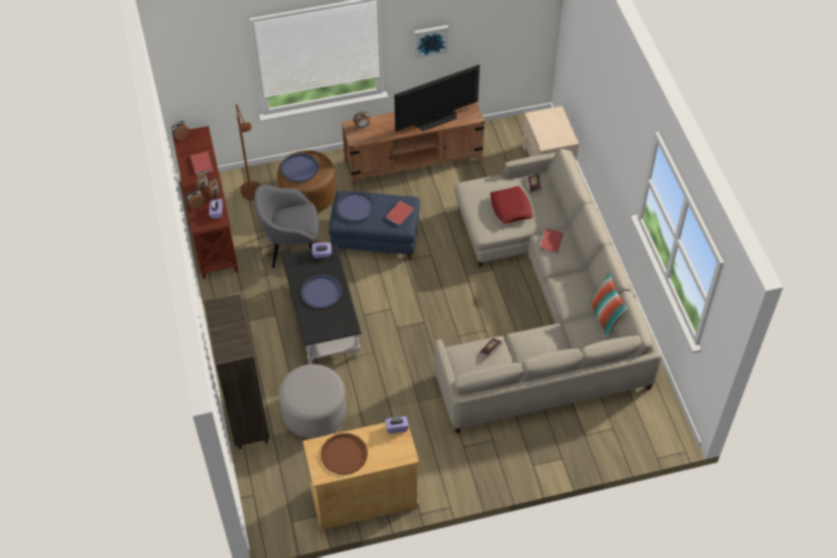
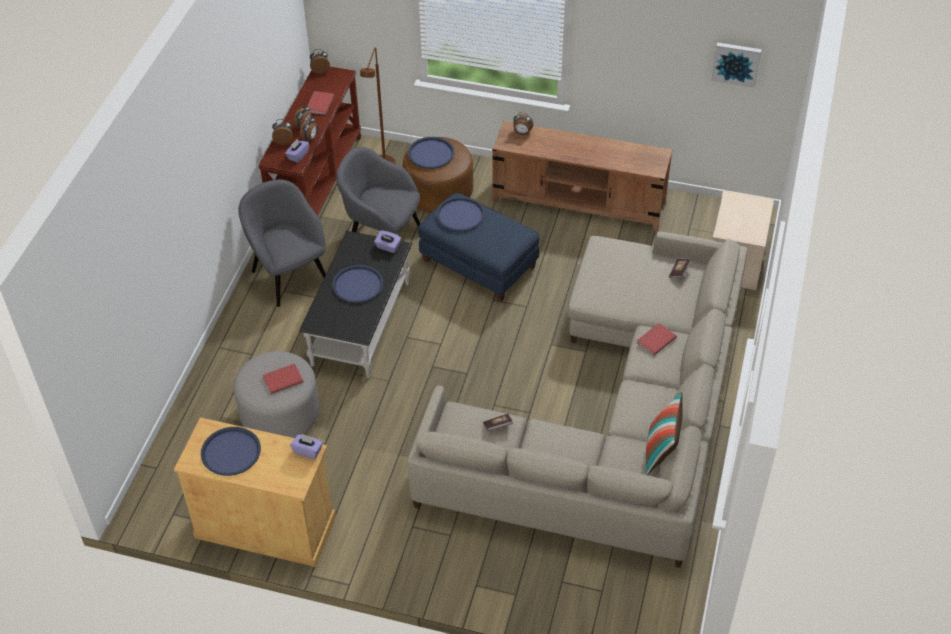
camera: 30 degrees right, 5 degrees down
brown bookcase [204,294,270,449] -> none
brown tray [321,433,368,475] -> blue tray [201,427,261,476]
red book [385,201,414,226] -> red book moved to [262,363,304,394]
television [394,65,480,131] -> none
picture [414,25,448,59] -> picture moved to [711,42,762,88]
red pillow [490,186,533,224] -> none
none -> grey armchair [239,179,326,307]

